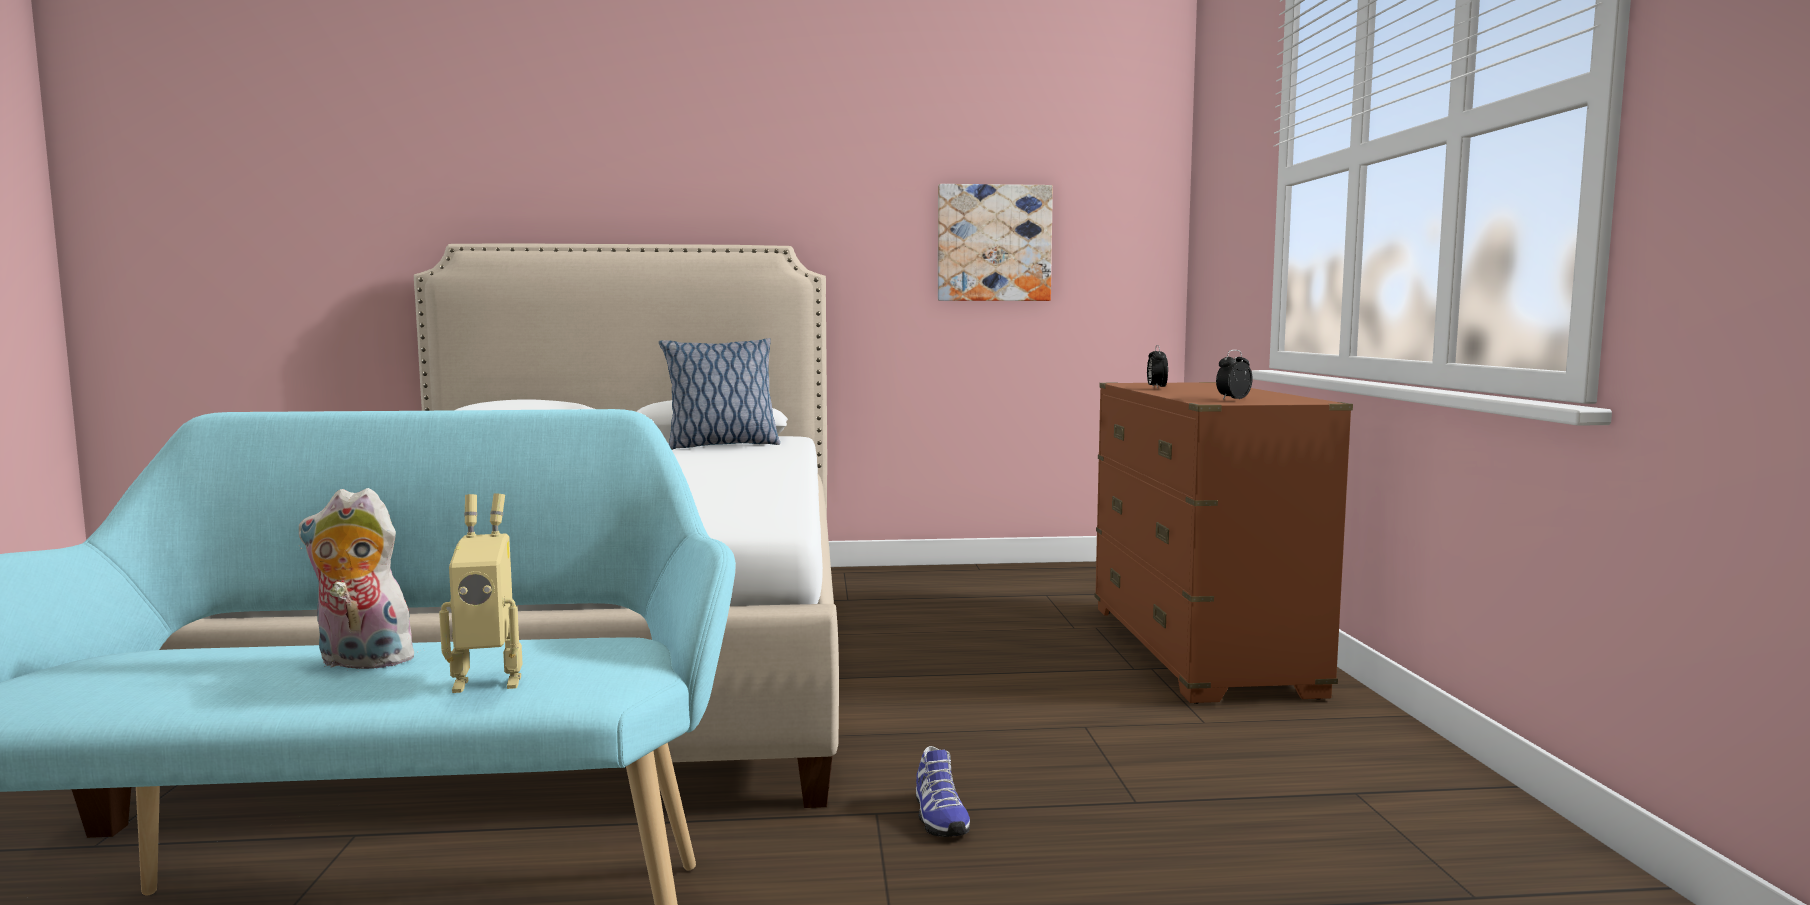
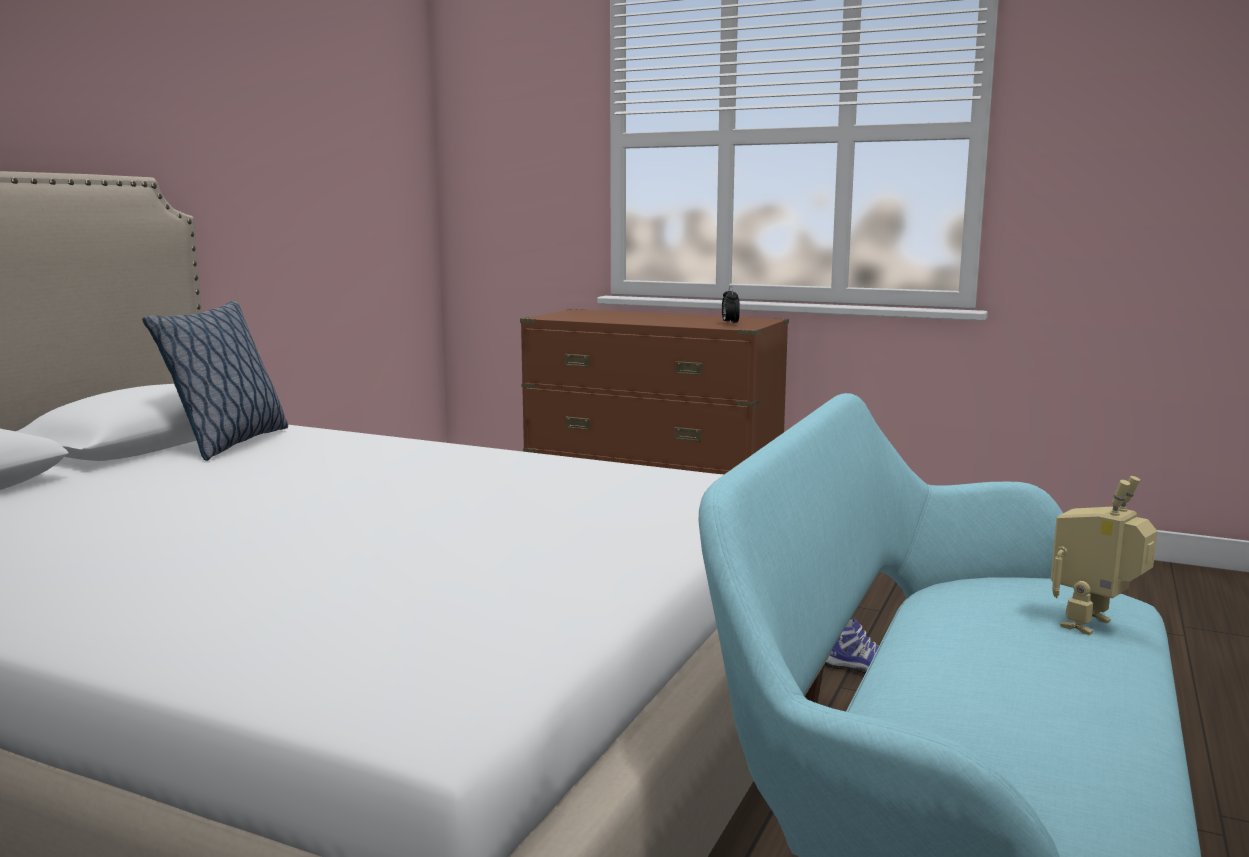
camera: 60 degrees left, 5 degrees up
plush toy [299,488,425,672] -> none
toy robot [439,493,523,693] -> toy robot turned 150 degrees counterclockwise [1051,476,1157,635]
picture [938,184,1053,301] -> none
alarm clock [1147,345,1168,389] -> none

